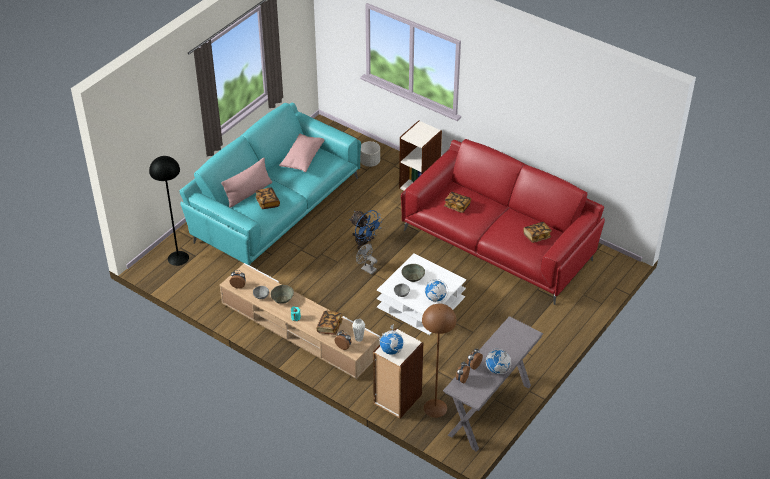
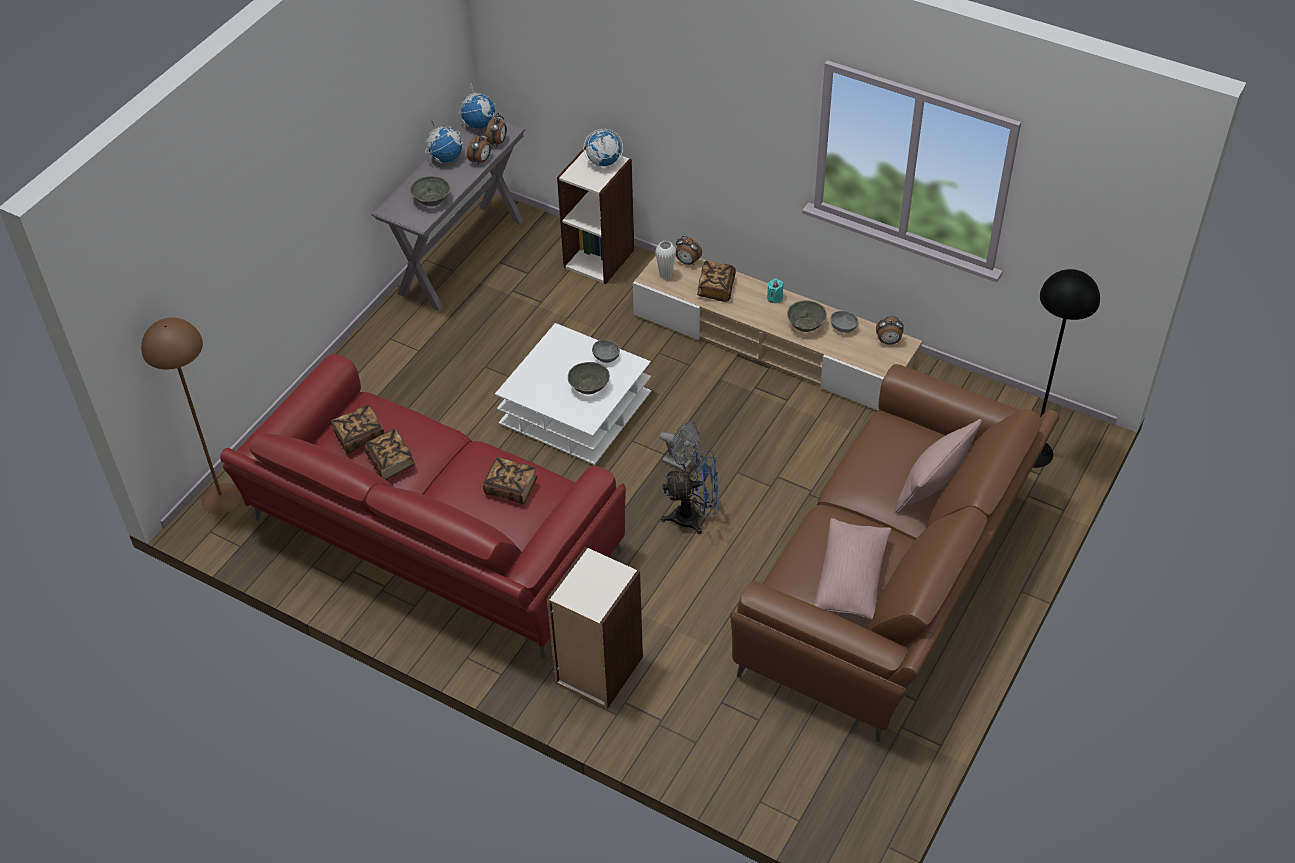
camera: 175 degrees right, 5 degrees up
turquoise sofa [179,102,361,265] -> brown sofa [730,364,1059,742]
book [255,187,280,209] -> book moved to [364,429,415,480]
blue fan [349,210,383,249] -> blue fan turned 135 degrees clockwise [661,451,720,534]
grey planter [360,141,380,167] -> none
brown floor lamp [422,304,457,418] -> brown floor lamp moved to [141,318,242,514]
globe [425,279,448,303] -> globe moved to [458,83,496,129]
none -> grey bowl [410,176,450,206]

